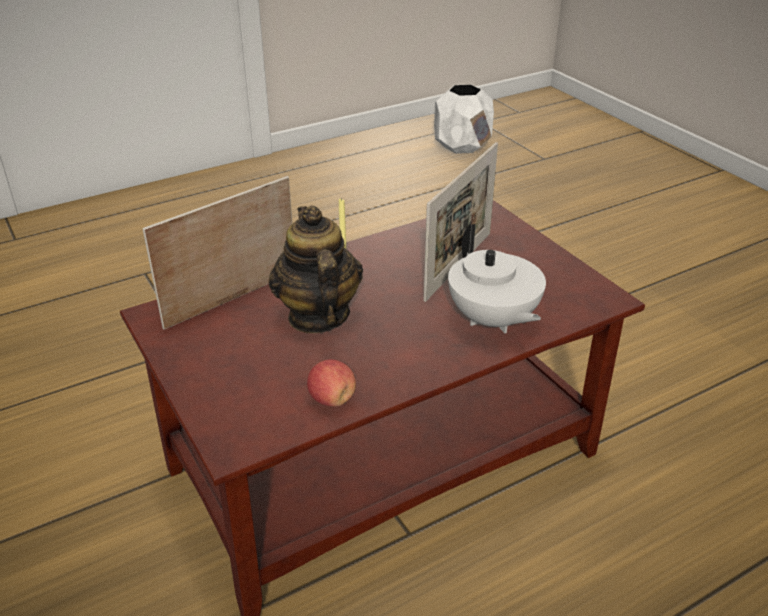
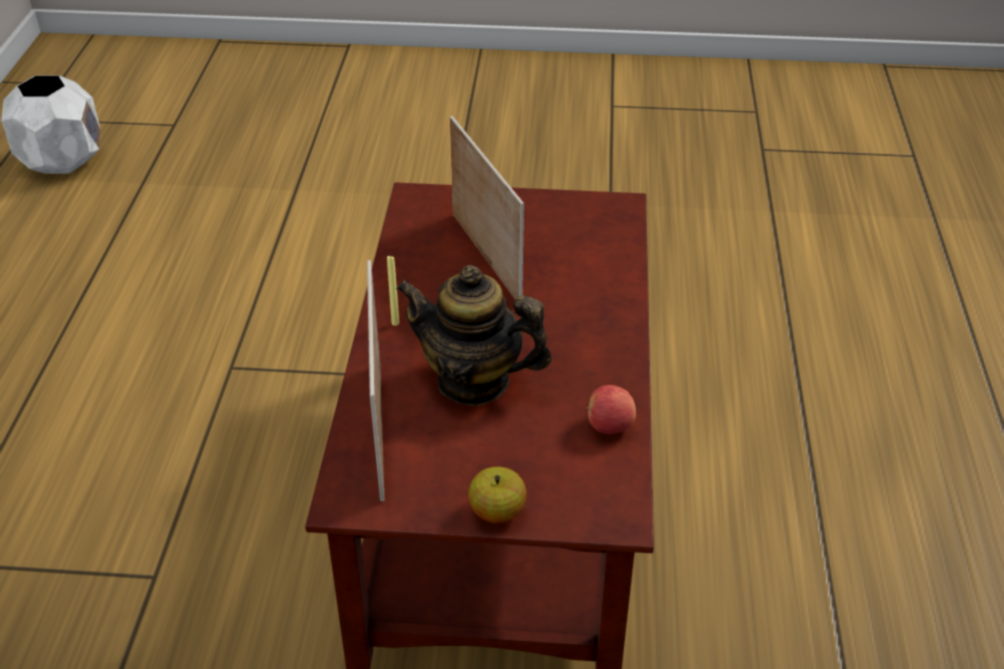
camera: 55 degrees left, 5 degrees up
white teapot [448,224,546,333] -> none
none -> apple [468,467,527,524]

